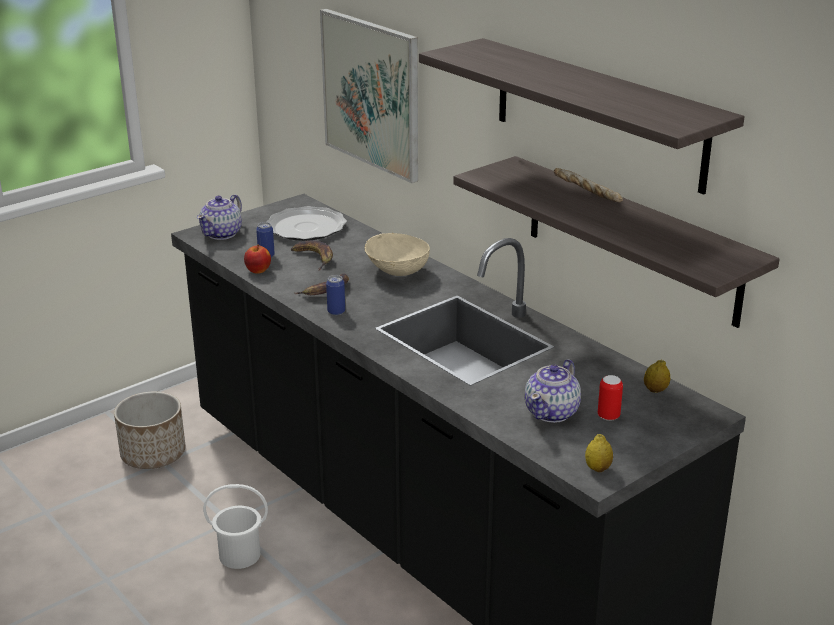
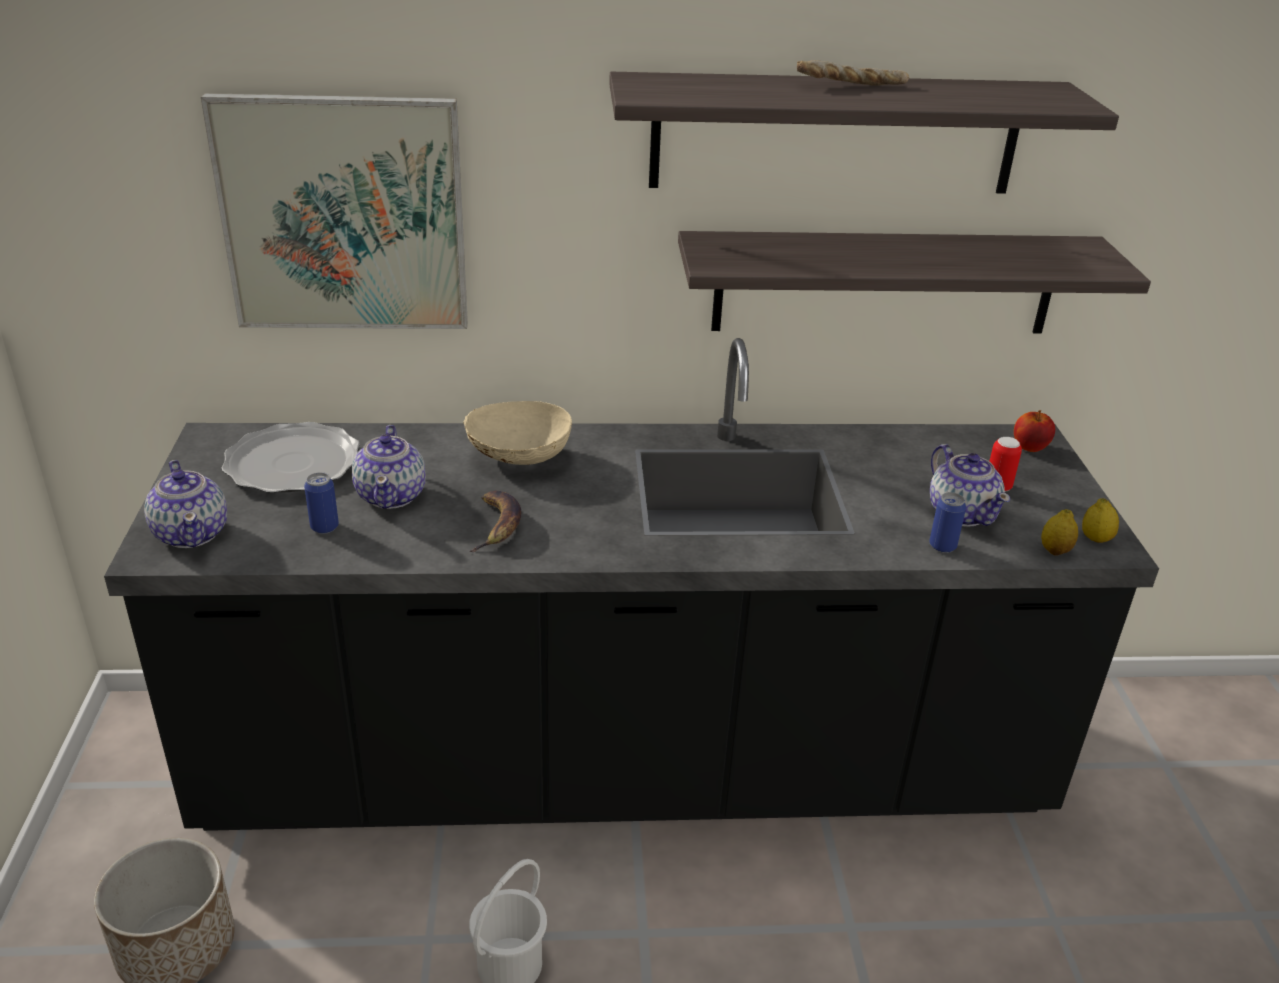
camera: 55 degrees left, 5 degrees up
apple [244,245,271,274] -> apple moved to [1014,410,1055,452]
banana [291,240,333,271] -> teapot [352,425,426,509]
can [326,275,345,315] -> can moved to [929,492,966,553]
bread [554,168,623,203] -> bread moved to [797,60,910,86]
lemon [644,360,670,393] -> lemon moved to [1041,509,1078,556]

